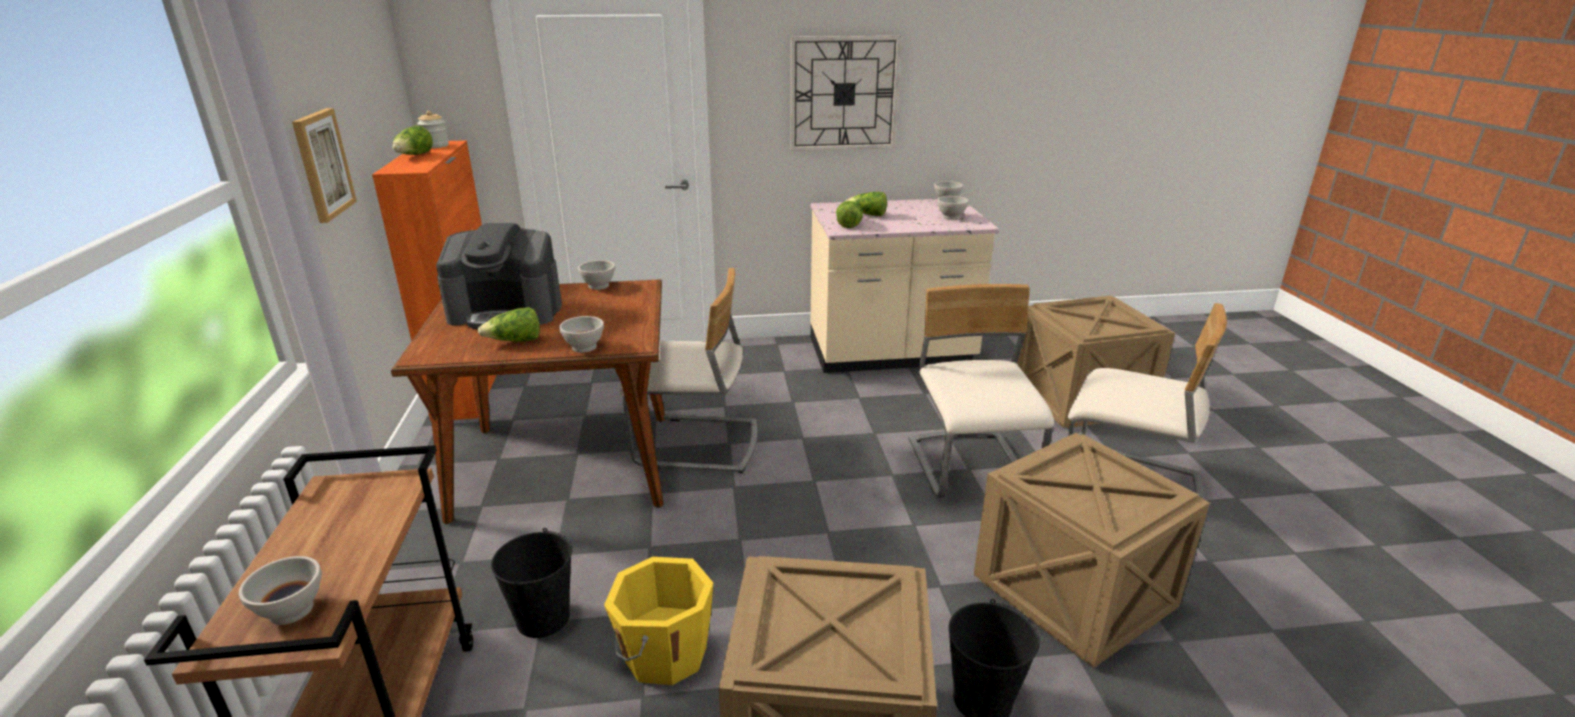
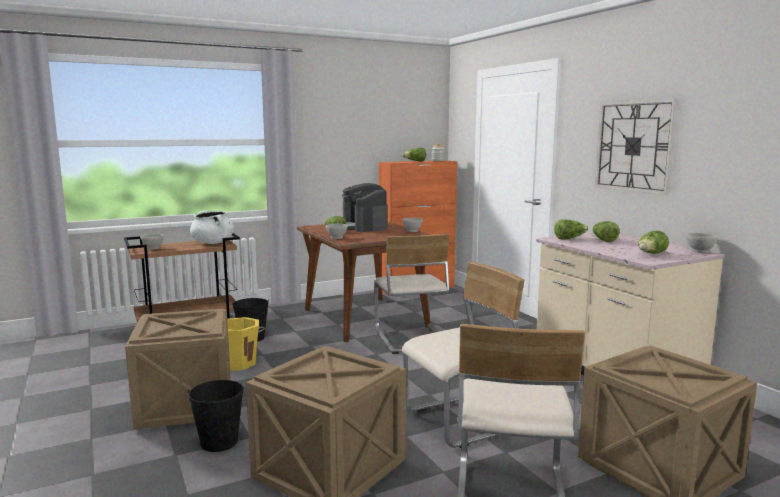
camera: 70 degrees right, 15 degrees down
picture [292,108,357,223] -> none
white bowl [937,196,969,220] -> lettuce [638,230,669,254]
none -> white cooking pot [190,211,234,244]

